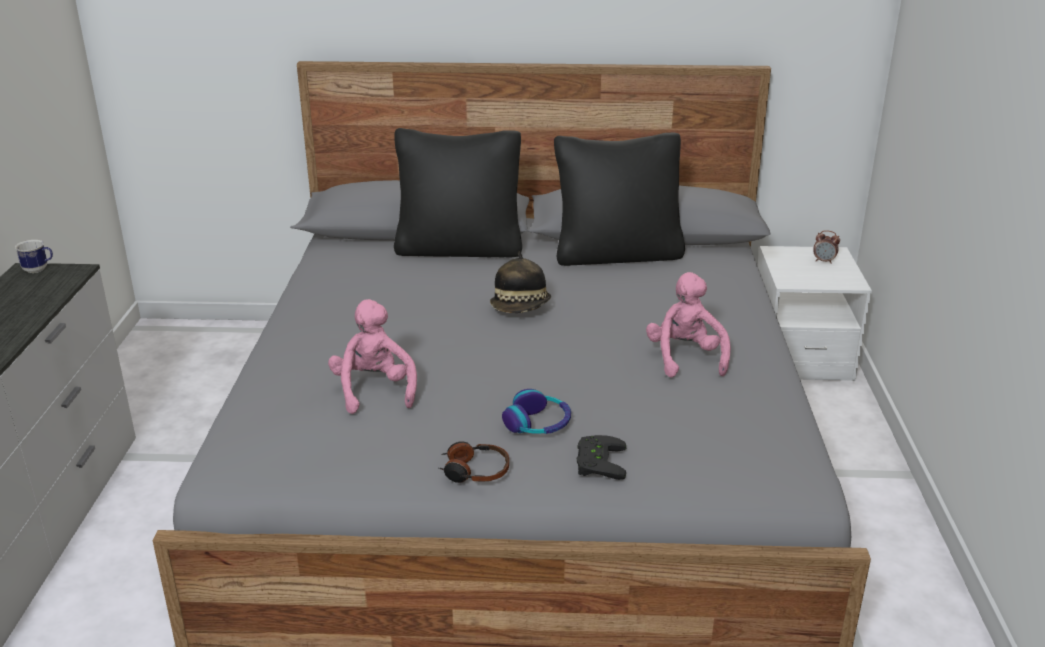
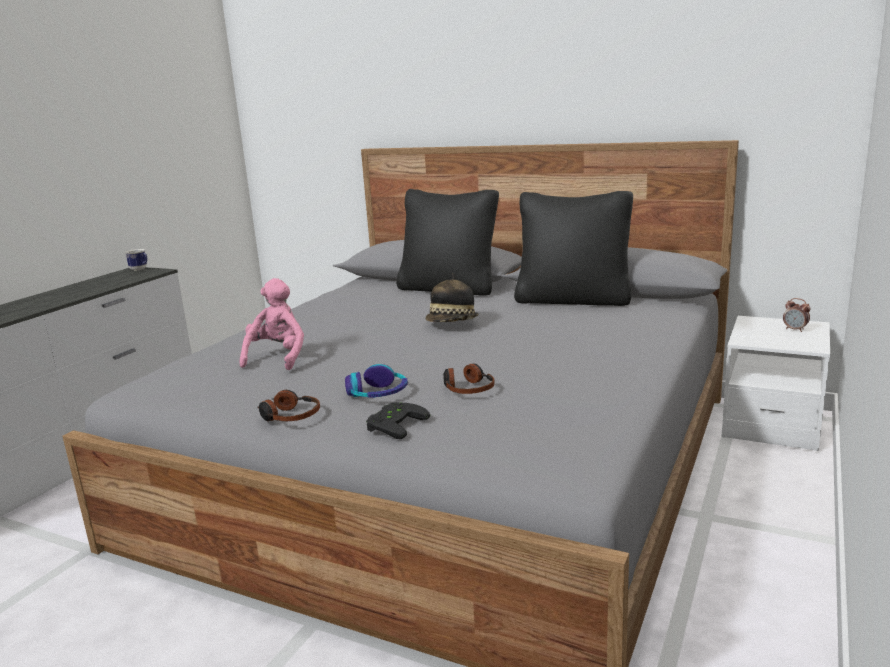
camera: 25 degrees right, 10 degrees down
pink plush toy [646,272,731,377] -> none
none -> headphones [443,363,494,394]

